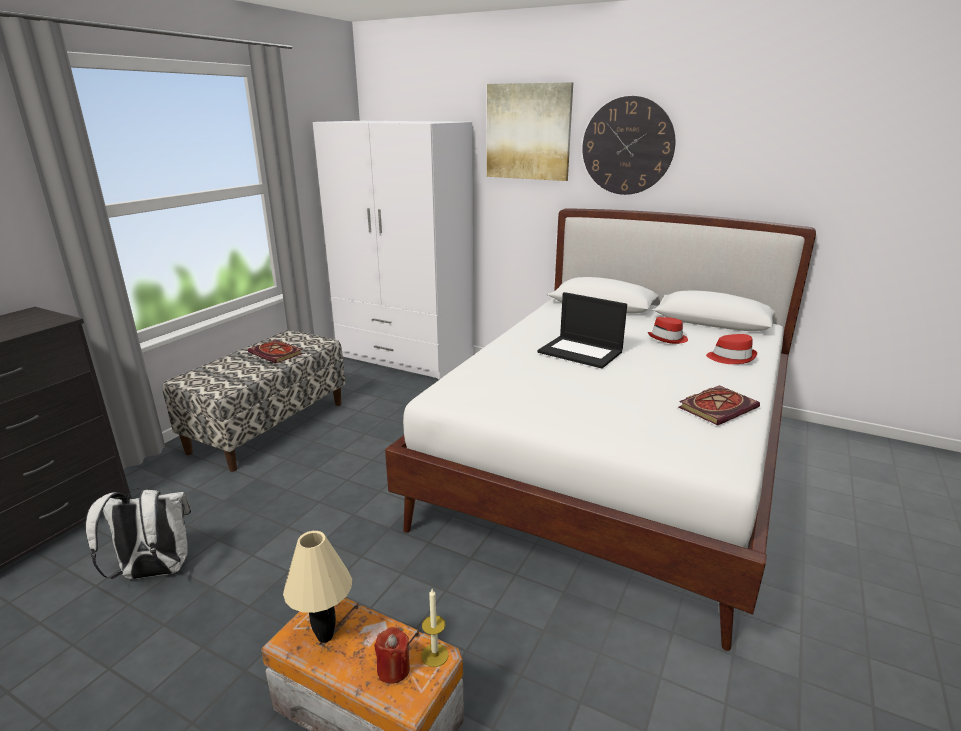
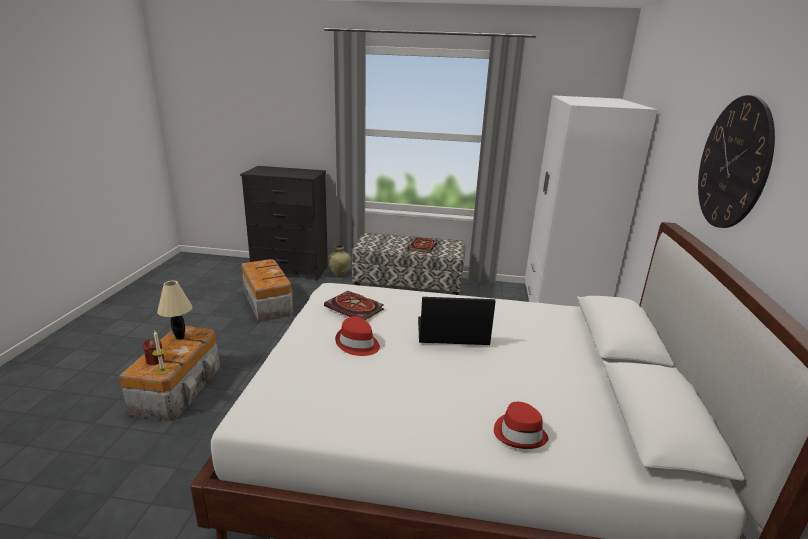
camera: 70 degrees right, 0 degrees up
white backpack [85,488,191,579] -> storage box [241,259,294,322]
picture [487,82,573,181] -> none
laptop [538,292,627,368] -> laptop turned 75 degrees clockwise [418,297,496,345]
red hat [648,317,688,344] -> red hat moved to [335,316,380,356]
book [679,385,760,425] -> book moved to [324,291,384,320]
none -> beige vase [327,245,351,276]

